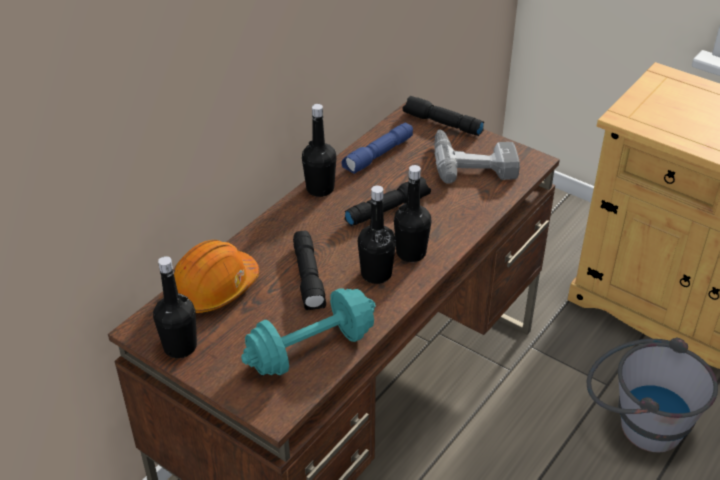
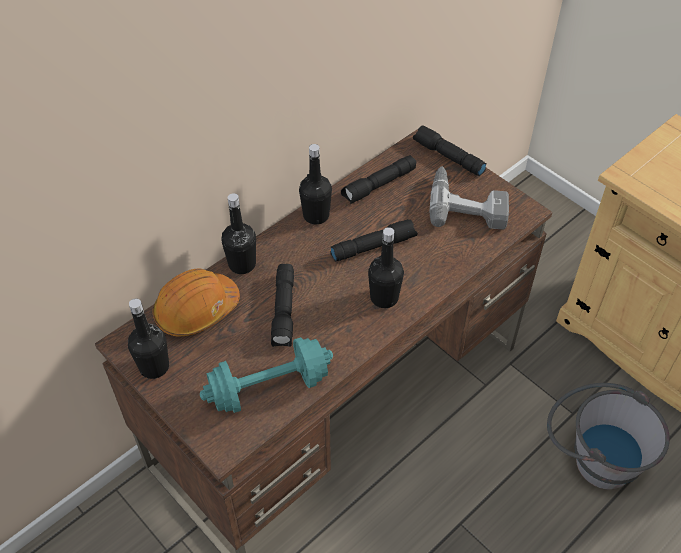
camera: 10 degrees right, 10 degrees up
blue flashlight [341,123,413,174] -> black flashlight [341,155,416,204]
black bottle [358,185,396,284] -> black bottle moved to [221,193,256,274]

